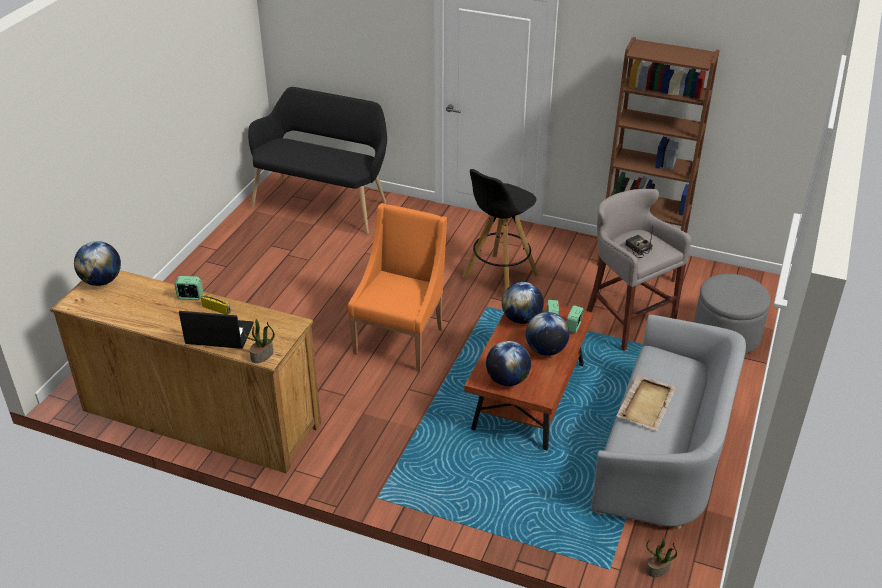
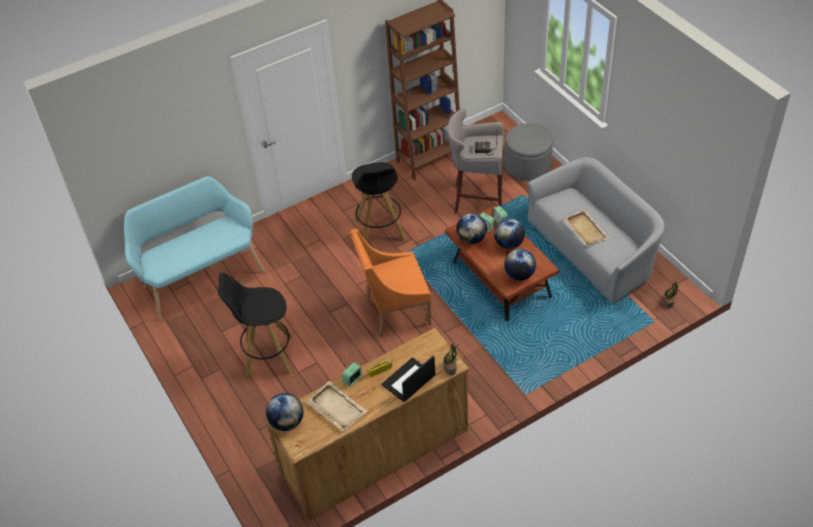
camera: 50 degrees left, 10 degrees up
black bench [248,87,387,234] -> turquoise bench [124,176,265,321]
orange armchair [348,203,447,372] -> orange armchair turned 75 degrees counterclockwise [350,229,431,337]
none -> black stool [218,272,292,379]
none -> beige tray [306,381,368,431]

